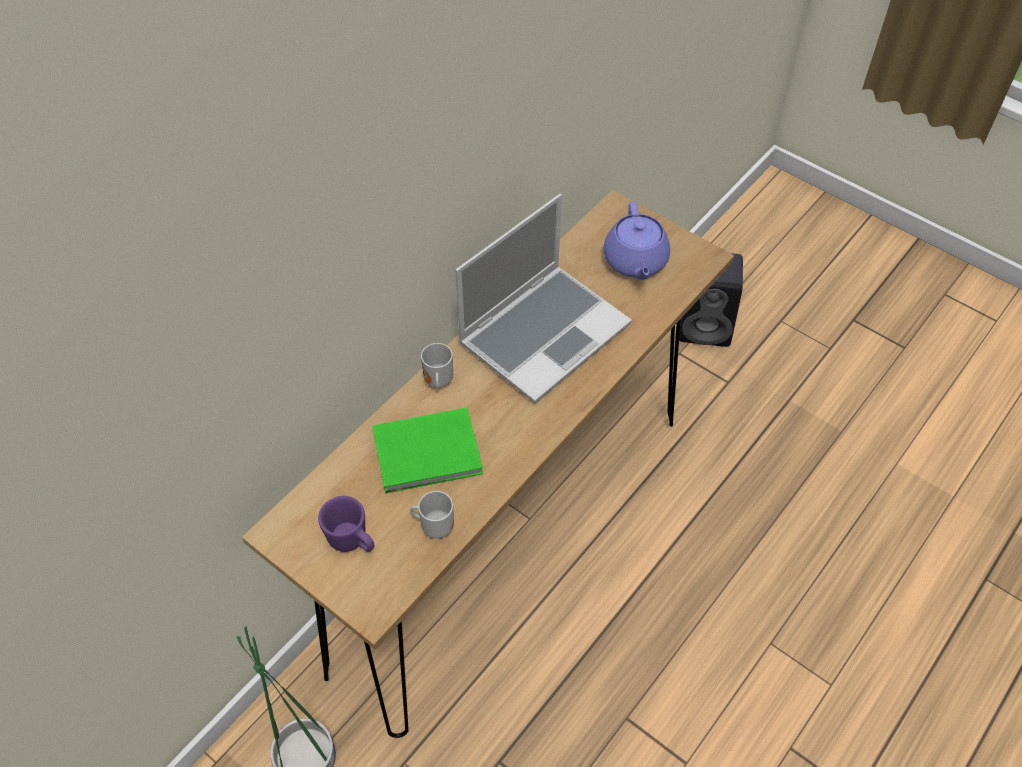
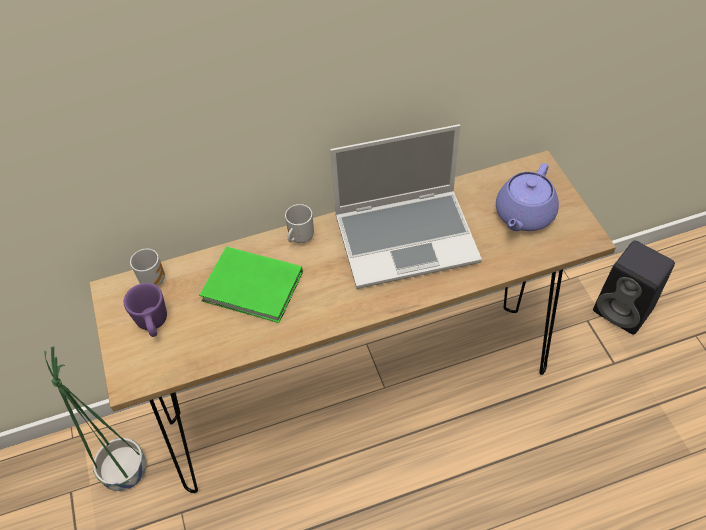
camera: 35 degrees right, 0 degrees up
mug [410,491,454,538] -> mug moved to [130,249,165,286]

